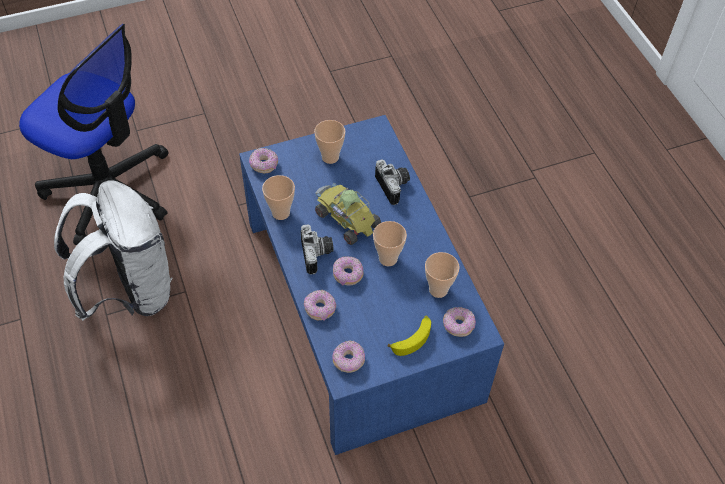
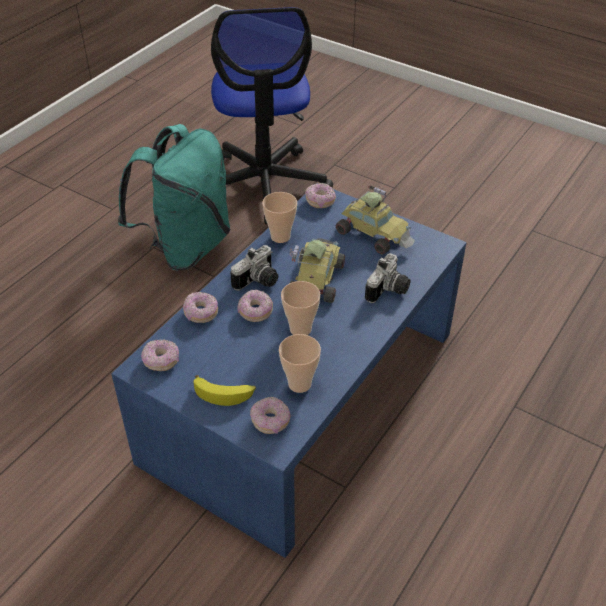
camera: 55 degrees right, 10 degrees down
white backpack [54,180,173,321] -> turquoise backpack [118,124,231,271]
cup [314,120,345,164] -> toy car [336,185,415,255]

